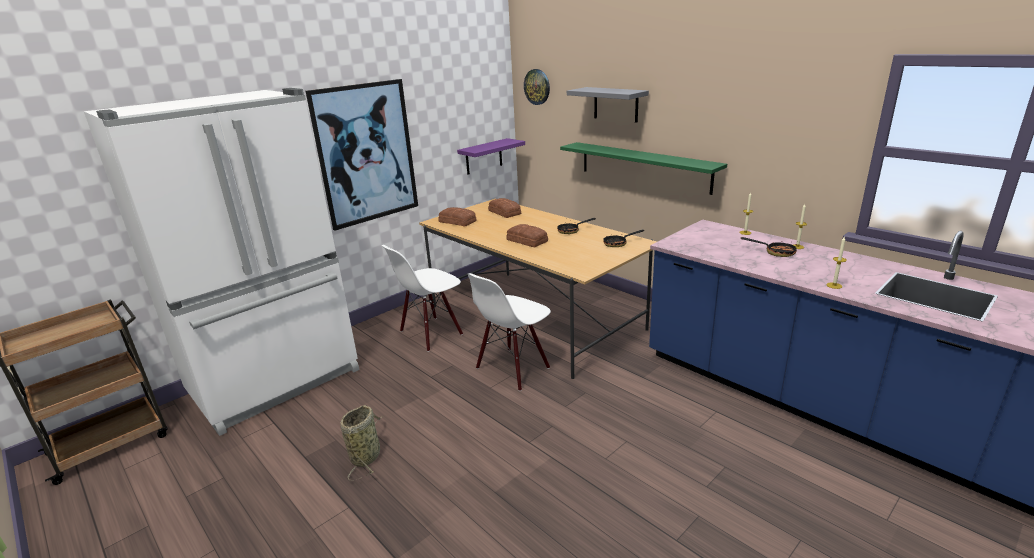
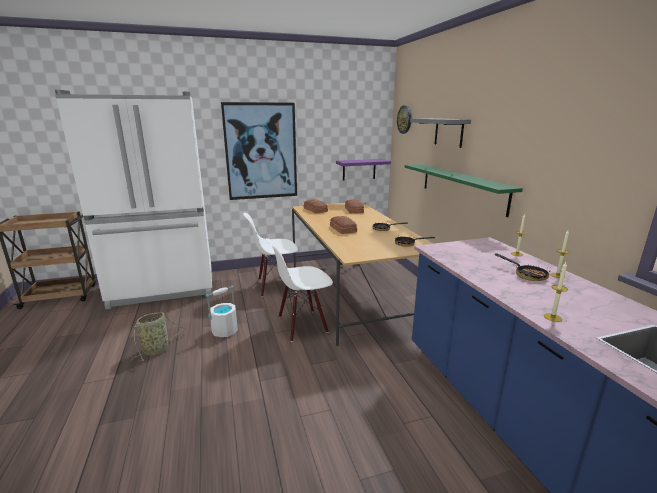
camera: 25 degrees right, 5 degrees down
none -> white bucket [206,286,238,337]

